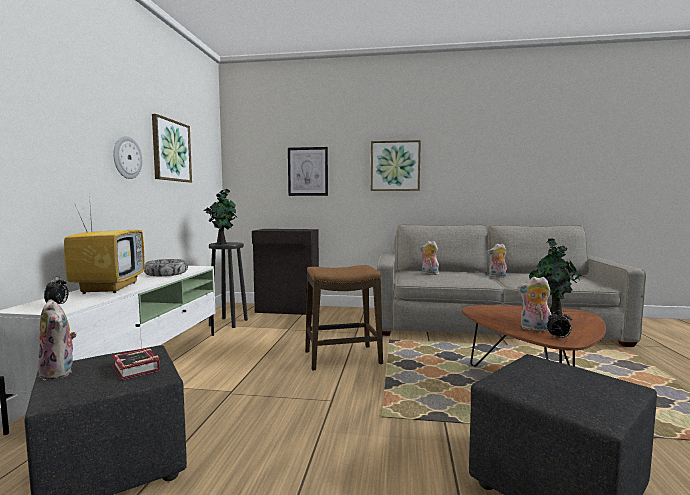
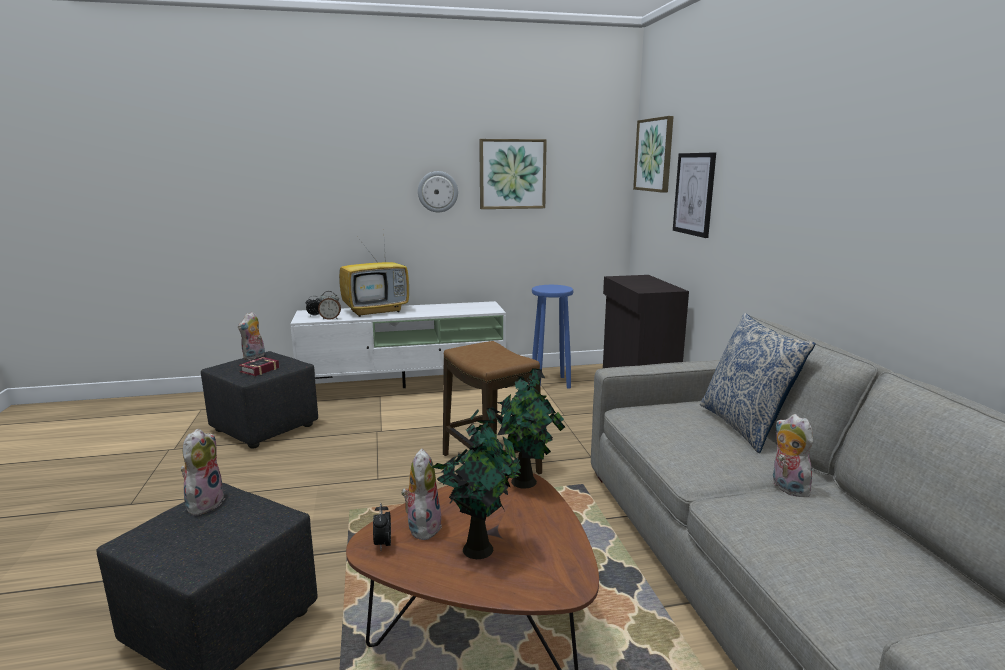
camera: 70 degrees right, 10 degrees up
bowl [144,259,188,276] -> none
potted plant [203,189,237,244] -> potted plant moved to [496,368,565,489]
black stool [209,242,248,328] -> blue stool [532,285,573,389]
picture [371,140,421,191] -> picture moved to [633,116,674,193]
plush toy [420,241,439,275] -> plush toy moved to [181,428,225,515]
none -> alarm clock [318,291,341,320]
none -> pillow [700,313,815,453]

